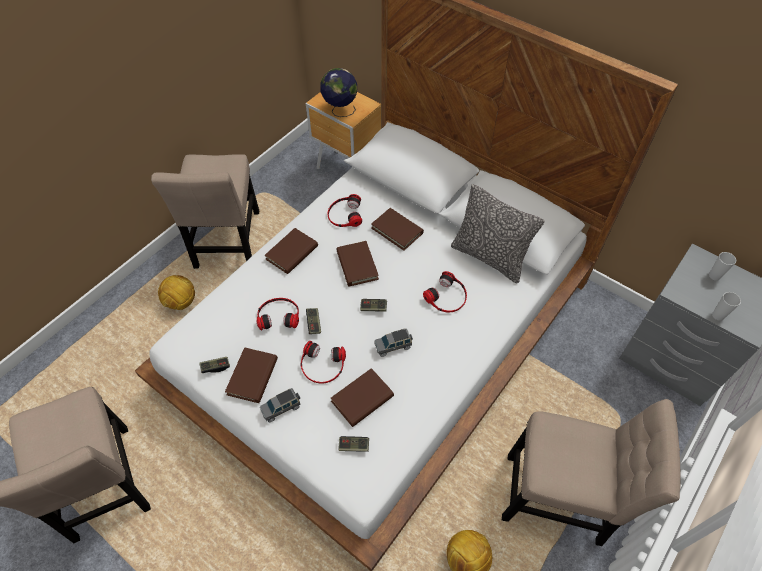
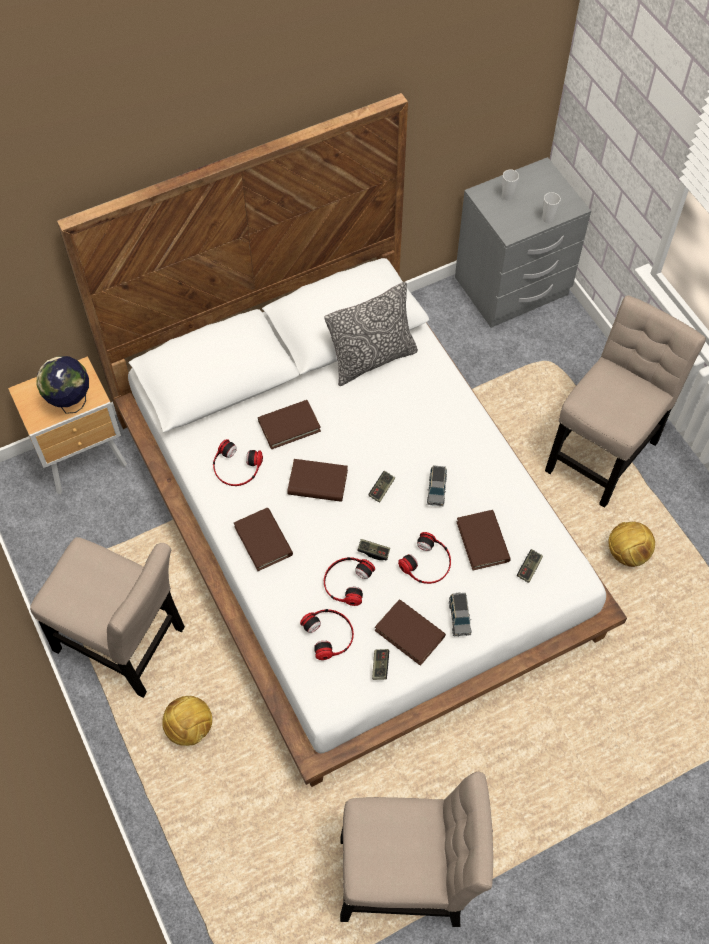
camera: 65 degrees left, 5 degrees up
headphones [423,271,467,312] -> headphones moved to [300,609,354,660]

